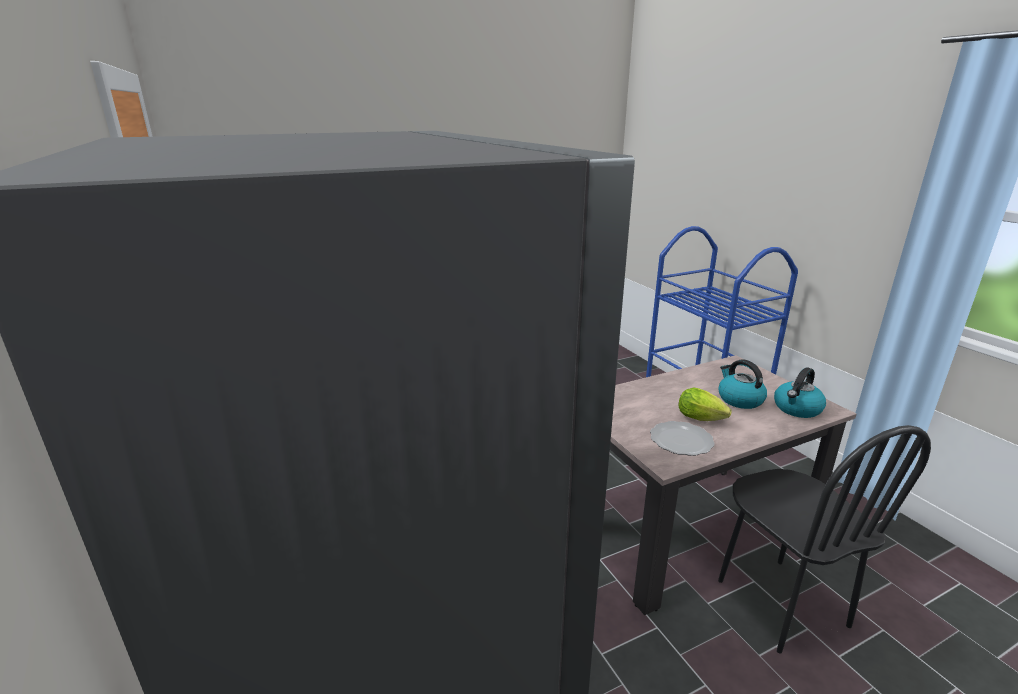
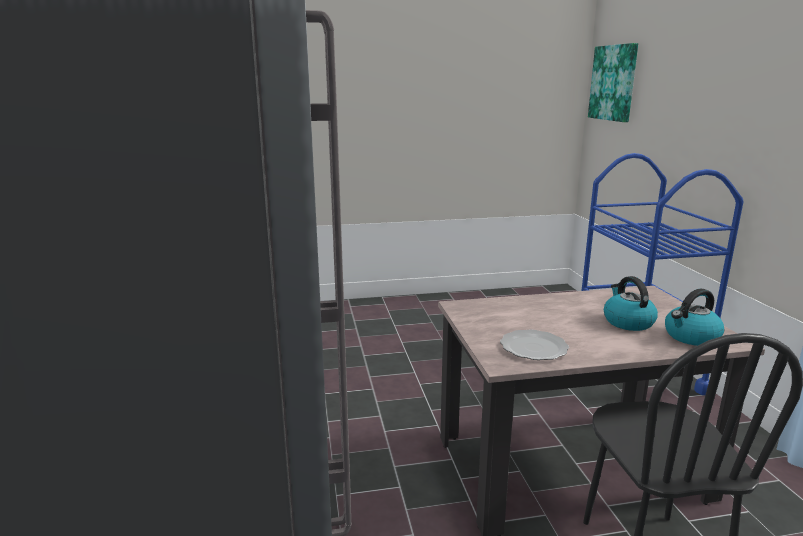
camera: 15 degrees right, 5 degrees down
lettuce [678,388,731,421] -> none
none -> picture [588,43,638,122]

